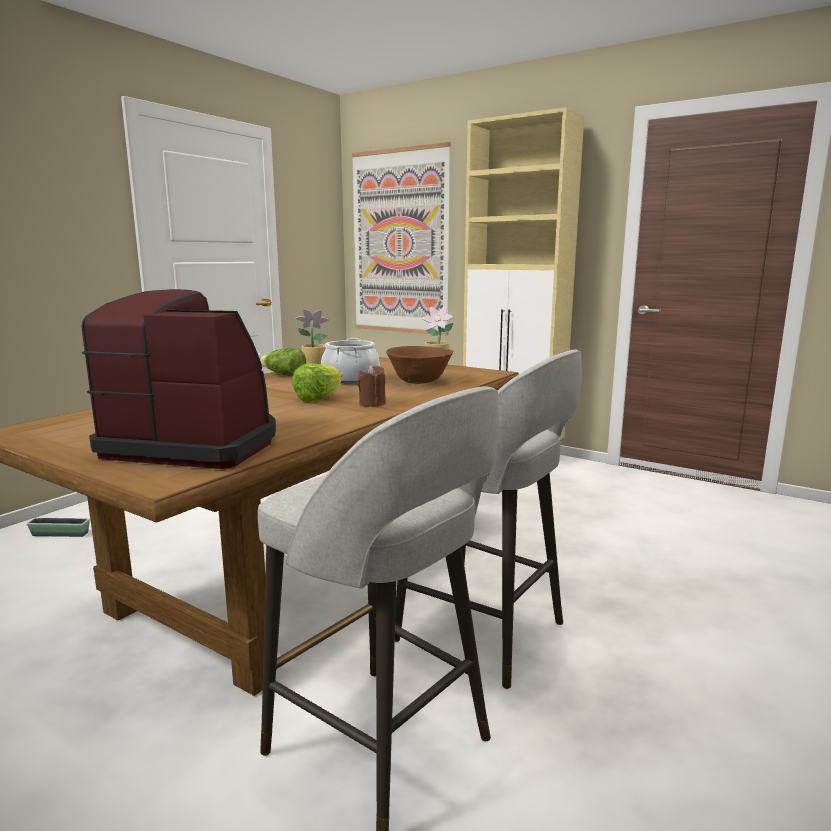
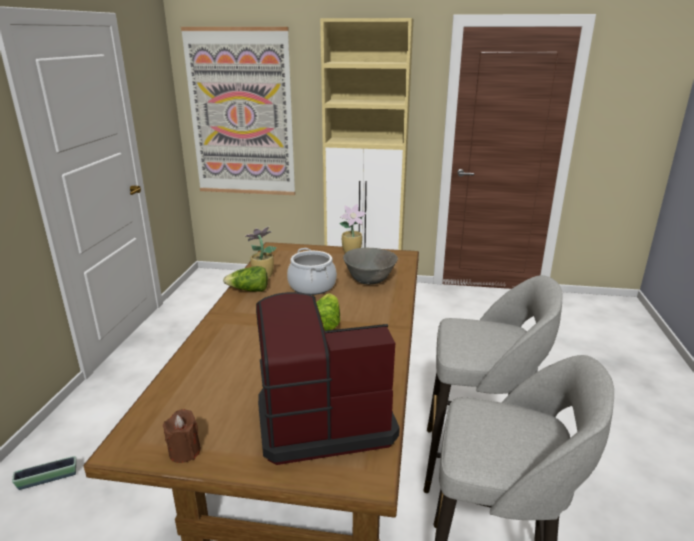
camera: 25 degrees left, 10 degrees up
brown candle [358,365,386,407] -> brown candle moved to [163,409,201,463]
brown bowl [386,346,454,384] -> grey bowl [343,248,398,285]

